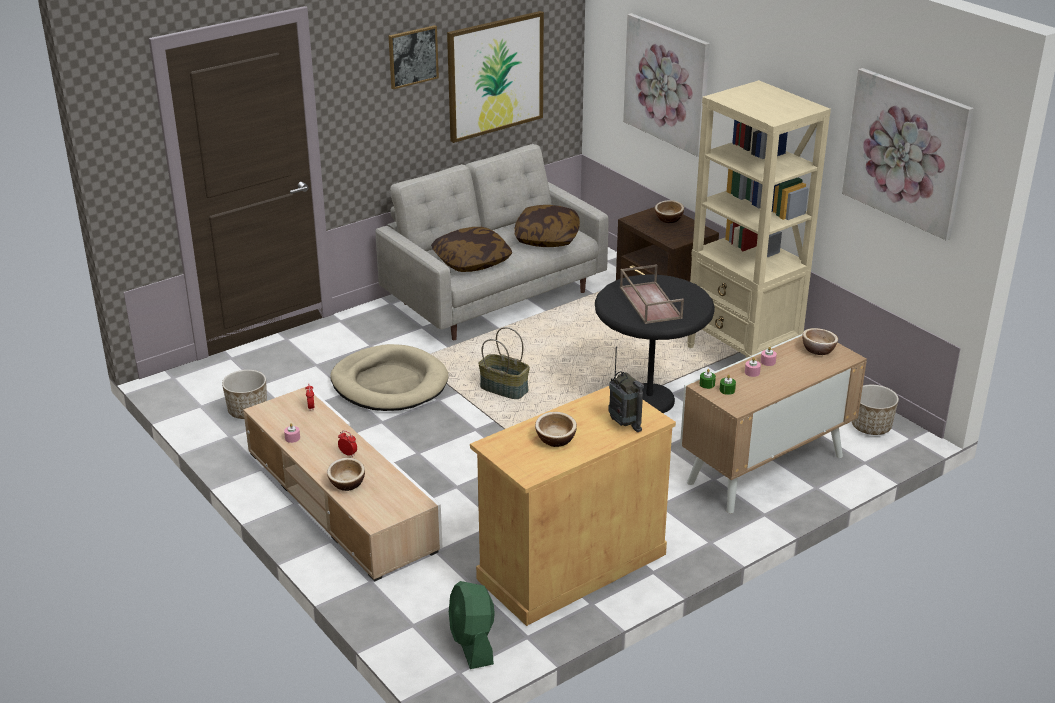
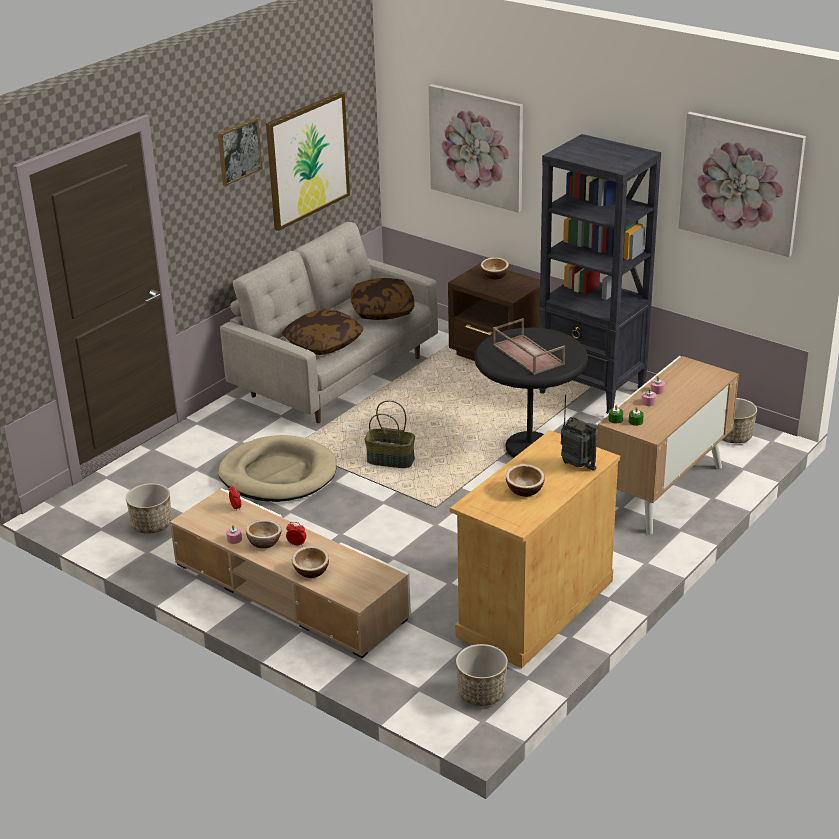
camera: 15 degrees left, 0 degrees up
green fan [449,581,495,669] -> planter [456,644,508,706]
beige bookcase [687,80,831,358] -> black bookcase [539,134,661,414]
bowl [802,328,838,355] -> bowl moved to [246,520,281,548]

